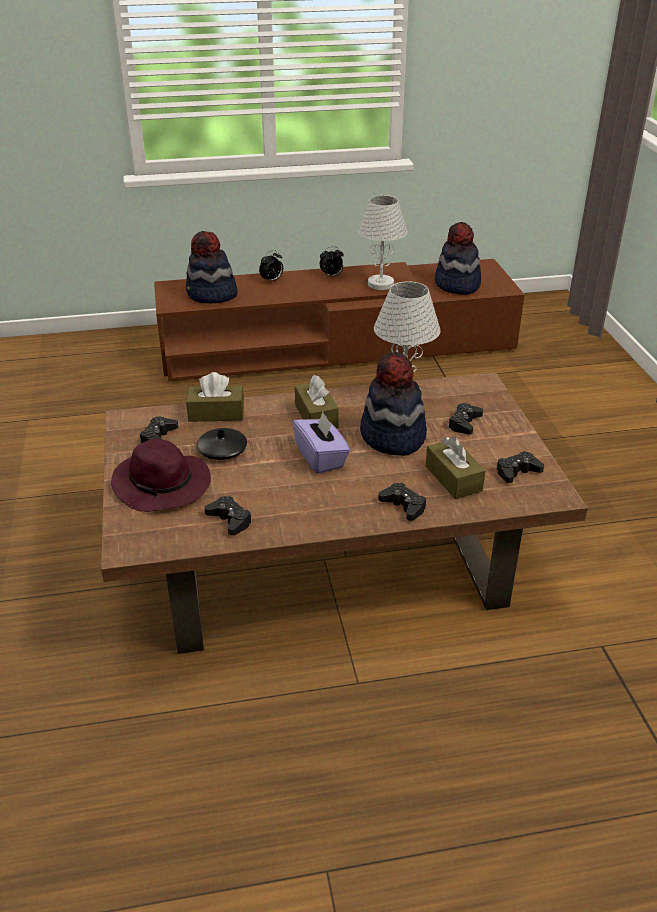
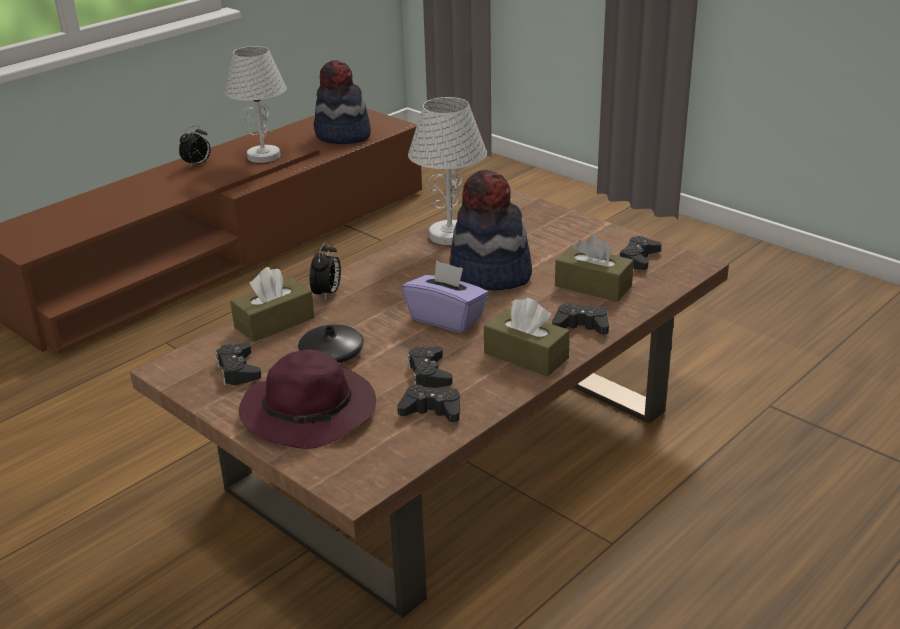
camera: 35 degrees left, 5 degrees down
hat [186,231,238,303] -> none
alarm clock [259,250,283,282] -> alarm clock moved to [310,241,341,300]
brown tissue box [295,375,339,429] -> brown tissue box moved to [484,298,570,377]
black game controller [448,403,483,435] -> black game controller moved to [407,347,453,388]

